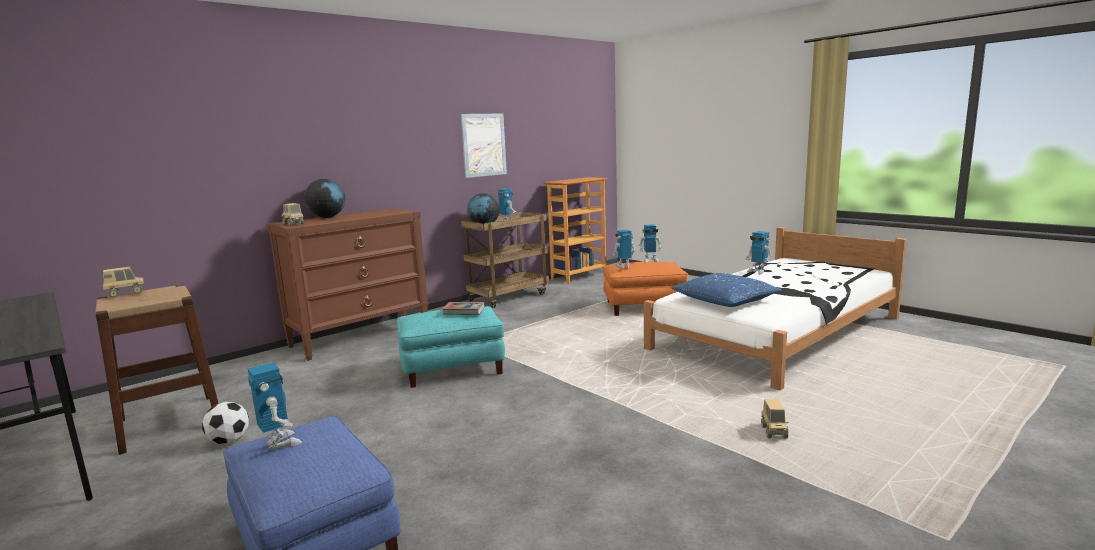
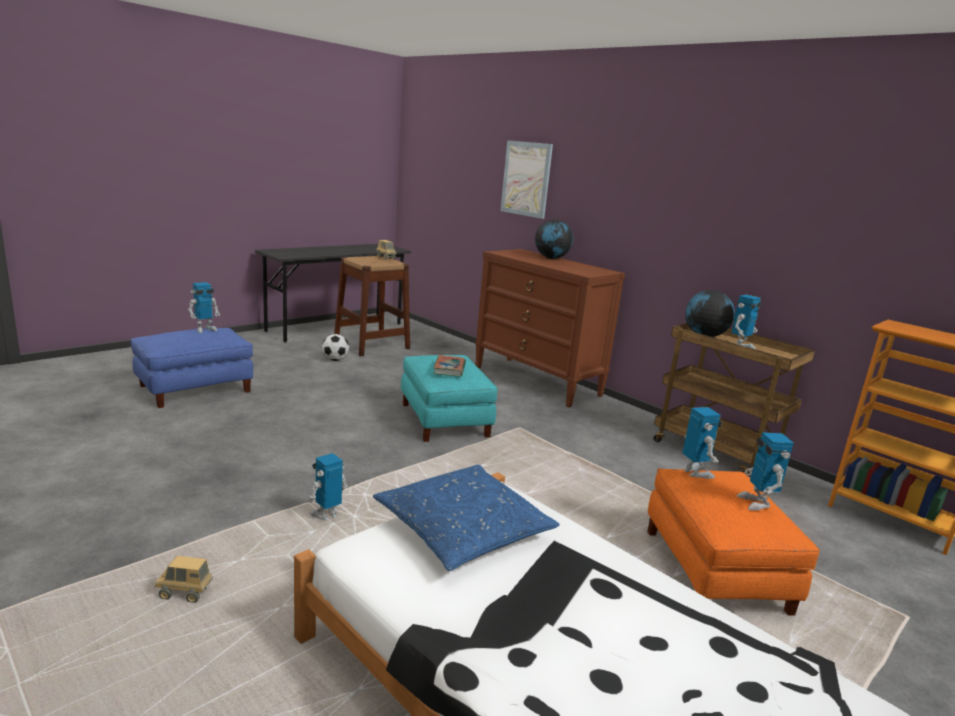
camera: 85 degrees right, 5 degrees up
toy truck [282,203,304,226] -> none
picture [460,114,507,178] -> picture moved to [501,140,553,219]
toy robot [746,231,772,274] -> toy robot moved to [306,453,347,521]

